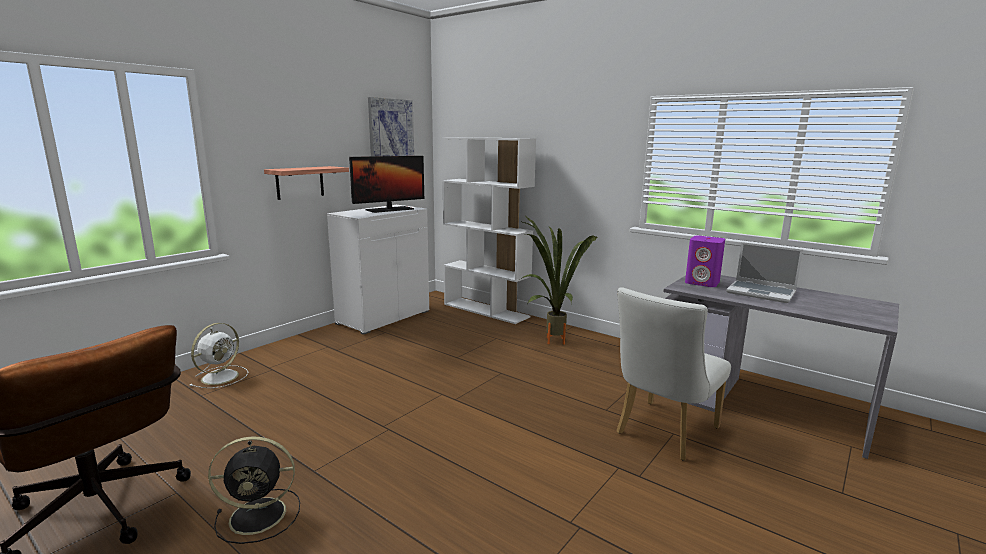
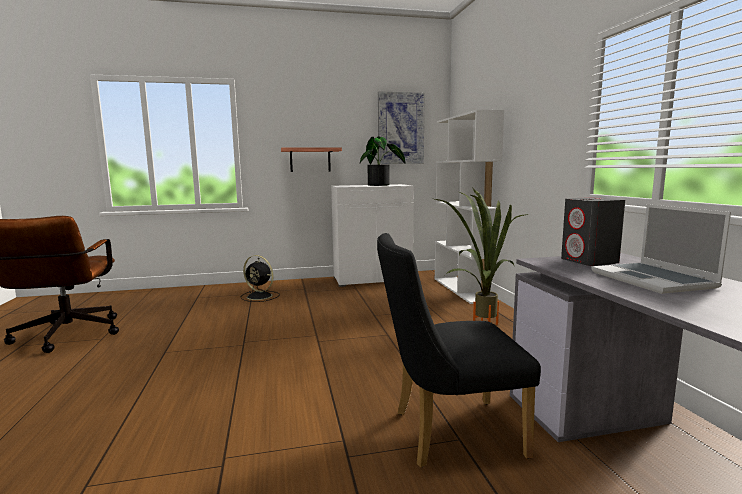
camera: 40 degrees right, 5 degrees down
white fan [190,323,248,388] -> none
black fan [208,436,300,544] -> black fan moved to [242,255,280,302]
monitor [349,156,424,213] -> potted plant [360,137,406,186]
white chair [616,287,731,461] -> black chair [377,233,541,467]
purple speaker [685,236,725,287] -> grey speaker [561,197,625,266]

